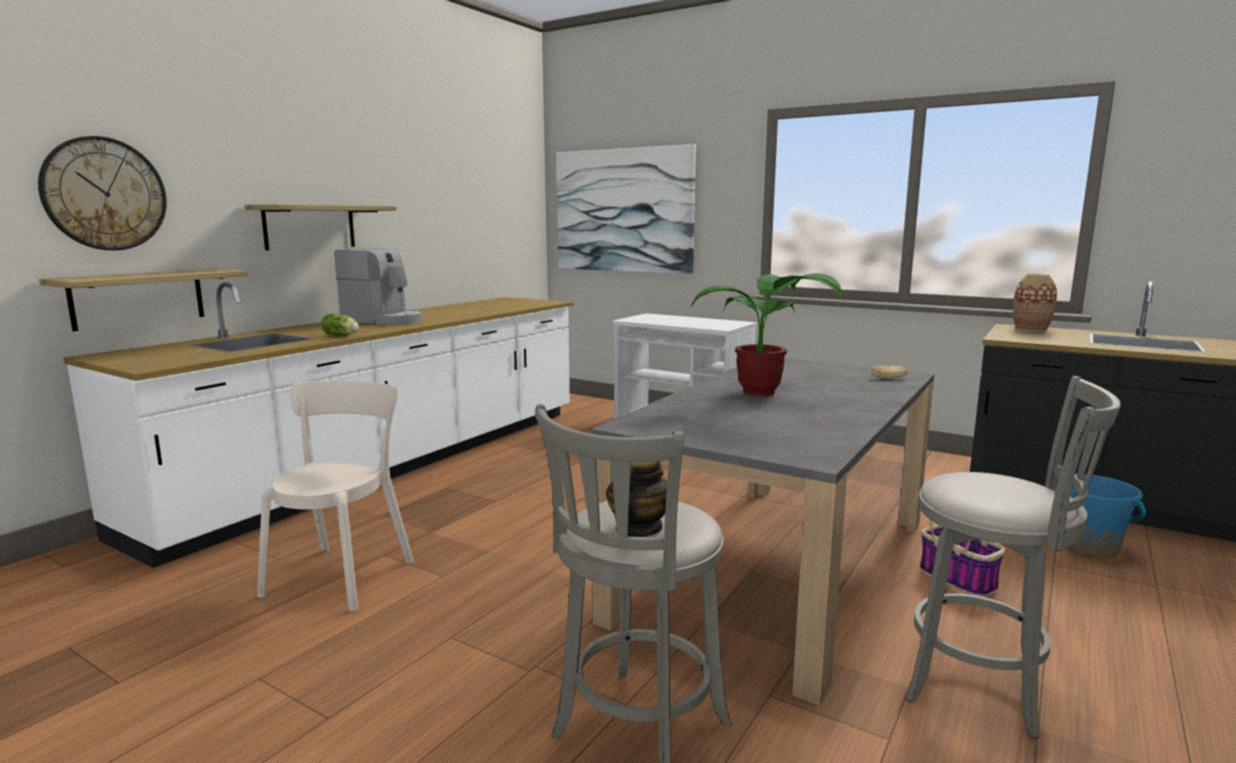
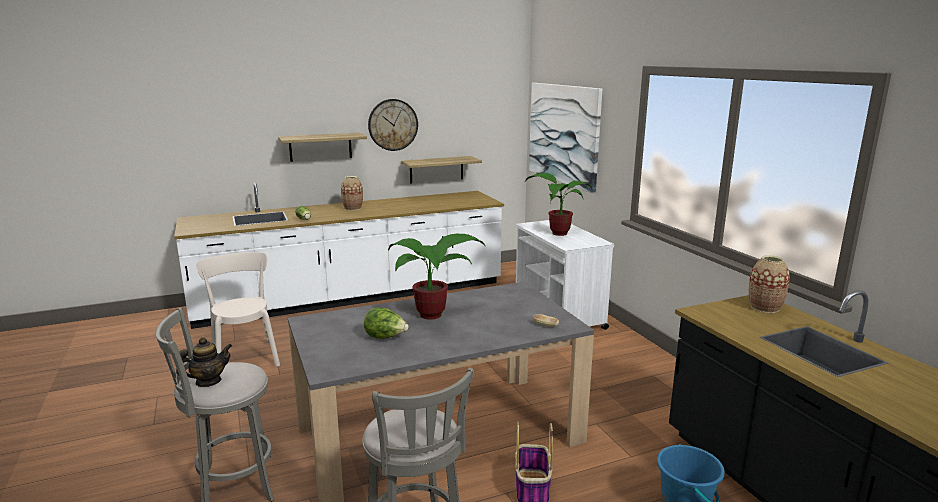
camera: 35 degrees right, 5 degrees up
wall clock [38,136,167,251] -> wall clock moved to [368,99,418,151]
shelf [39,268,249,331] -> shelf moved to [401,156,482,184]
beige chair [257,380,414,612] -> beige chair turned 75 degrees counterclockwise [196,252,280,366]
coffee machine [334,248,422,325] -> vase [341,176,363,211]
none -> lettuce [364,307,409,339]
none -> potted plant [524,173,592,236]

